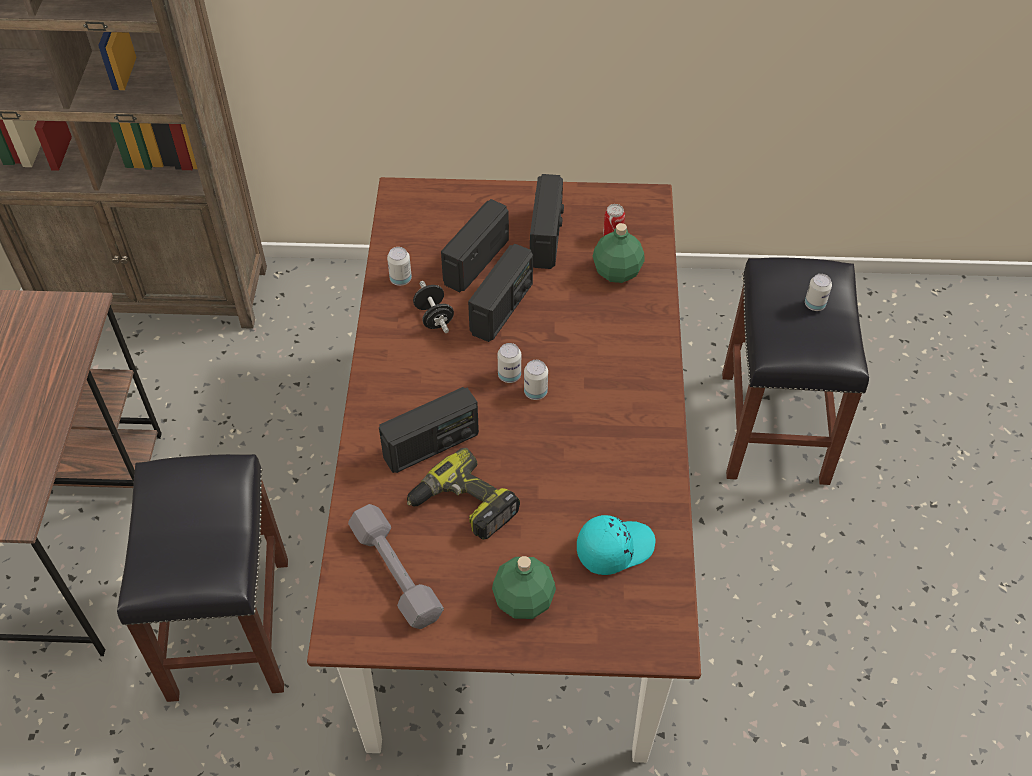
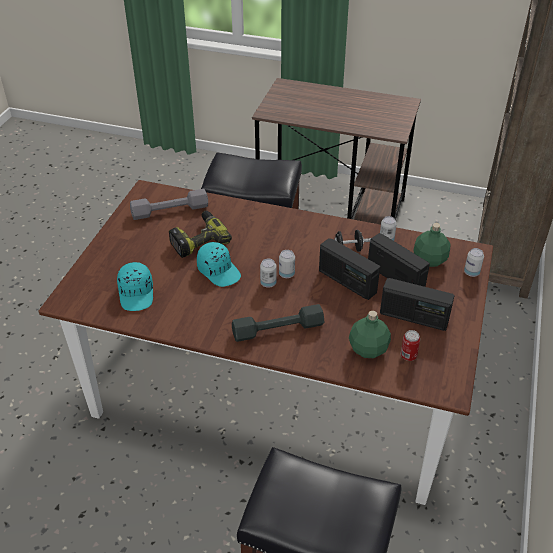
camera: 105 degrees right, 10 degrees down
radio [379,387,479,473] -> none
green bottle [492,556,556,619] -> green bottle moved to [413,223,450,267]
can [805,274,832,311] -> can moved to [464,248,484,277]
none -> turquoise cap [197,242,241,287]
none -> grey dumbbell [232,304,324,342]

